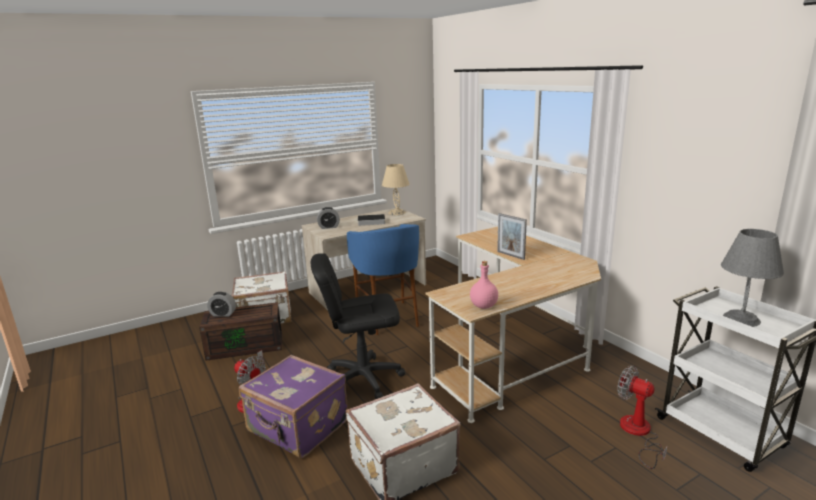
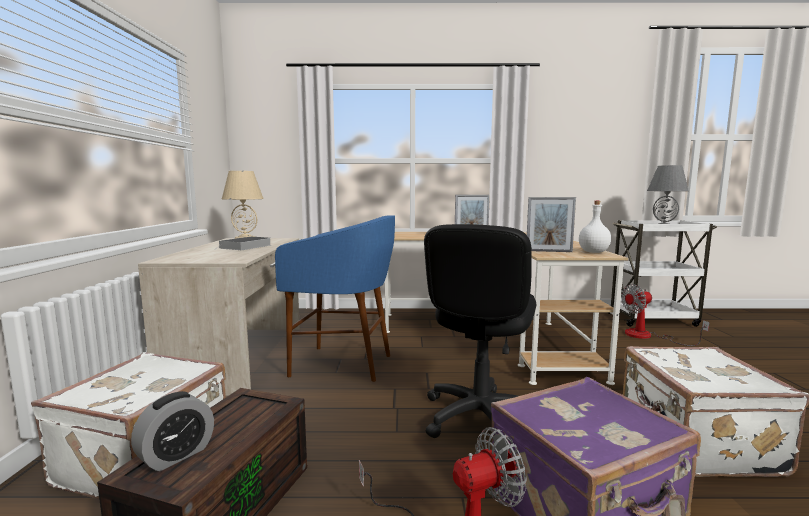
camera: 60 degrees left, 10 degrees down
alarm clock [317,207,340,229] -> none
pink bottle [470,261,498,309] -> white bottle [579,201,611,253]
none -> picture frame [527,197,576,252]

